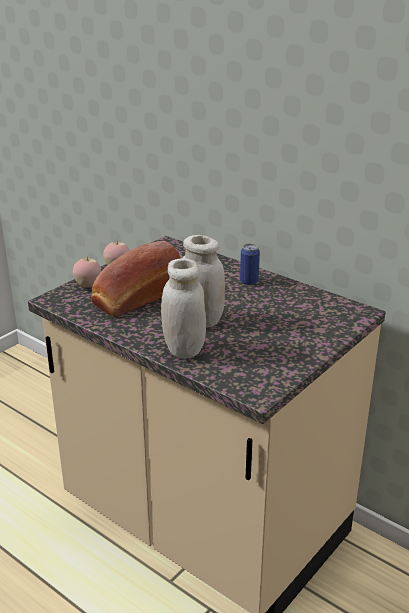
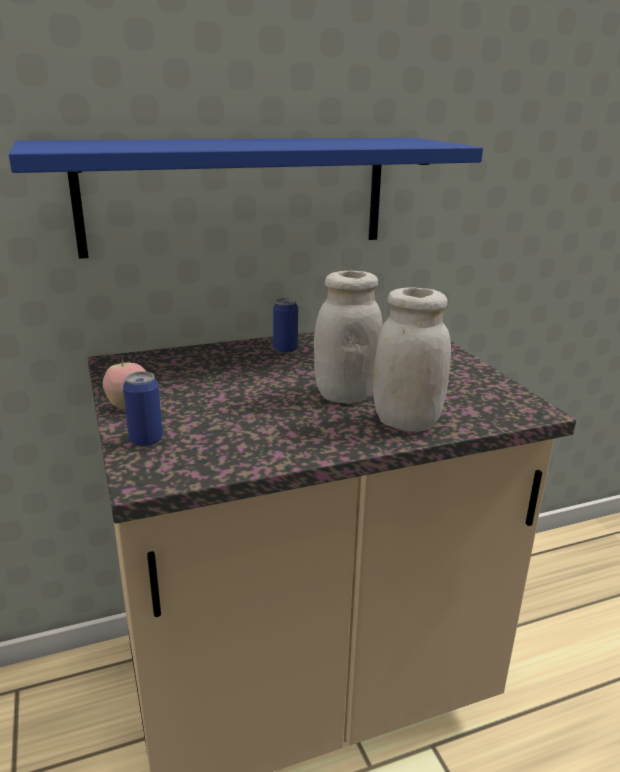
camera: 60 degrees left, 5 degrees down
apple [73,257,101,287] -> can [123,371,163,447]
bread [91,241,181,316] -> none
none -> blue shelf [9,138,483,259]

